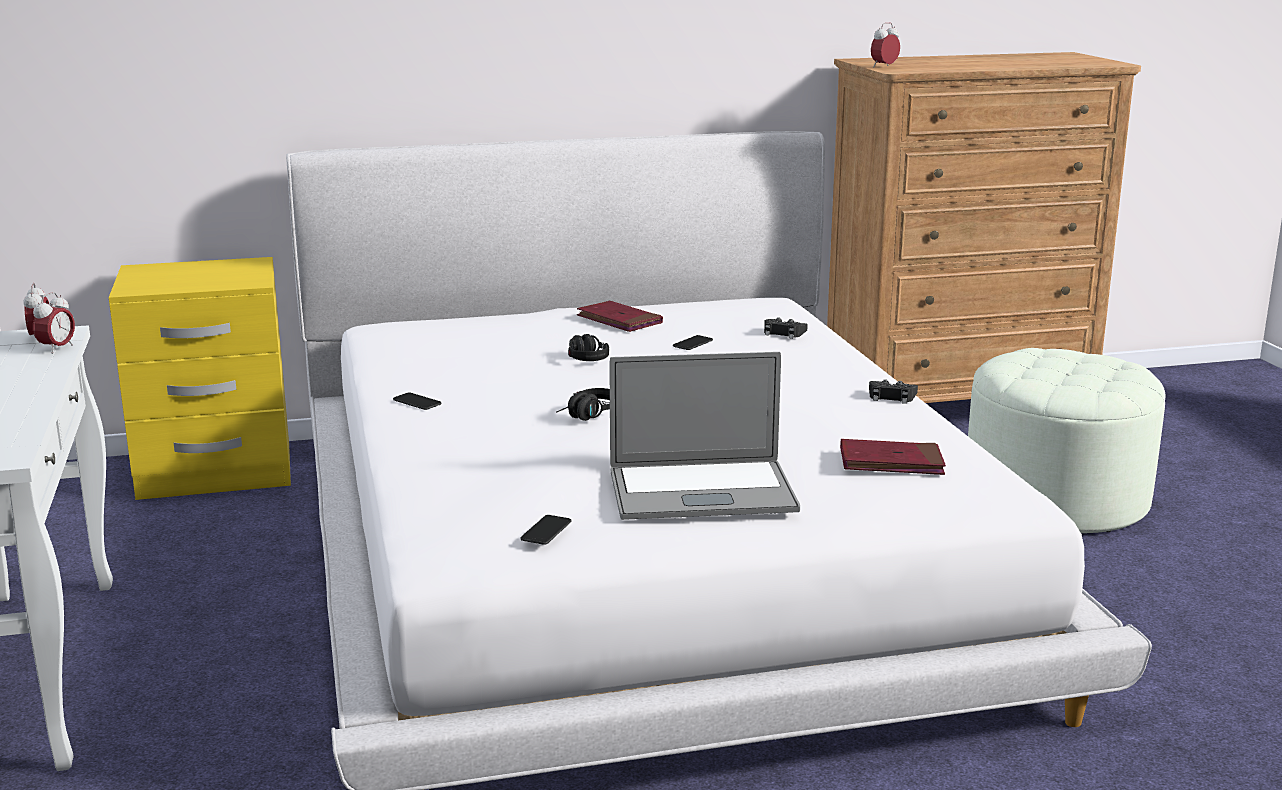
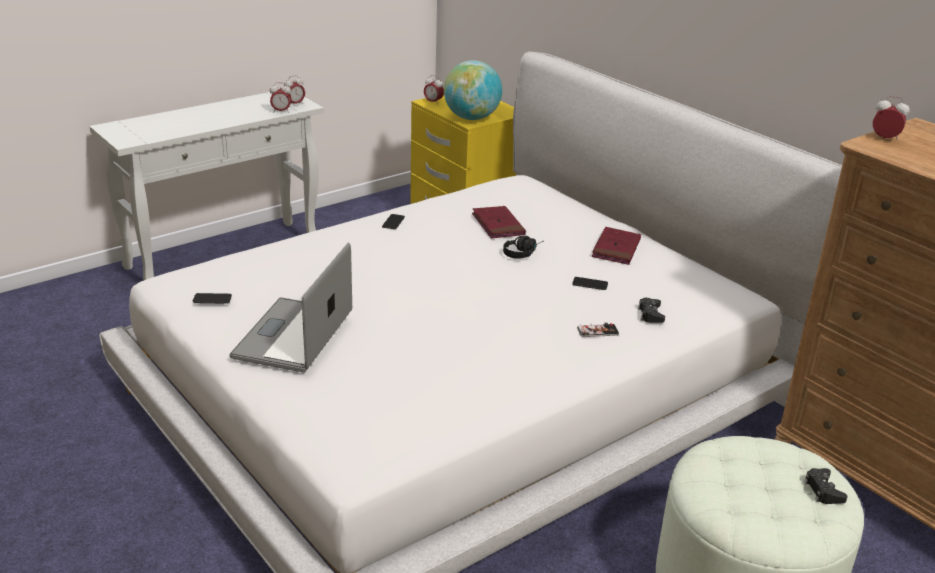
camera: 65 degrees right, 10 degrees up
black headphones [556,388,610,421] -> none
laptop [609,352,800,520] -> laptop turned 45 degrees clockwise [229,243,352,373]
red book [840,439,946,475] -> red book moved to [472,206,526,239]
black game controller [869,379,918,404] -> black game controller moved to [804,468,848,504]
none -> alarm clock [424,75,444,105]
none -> globe [444,60,502,120]
none -> phone [577,323,619,337]

